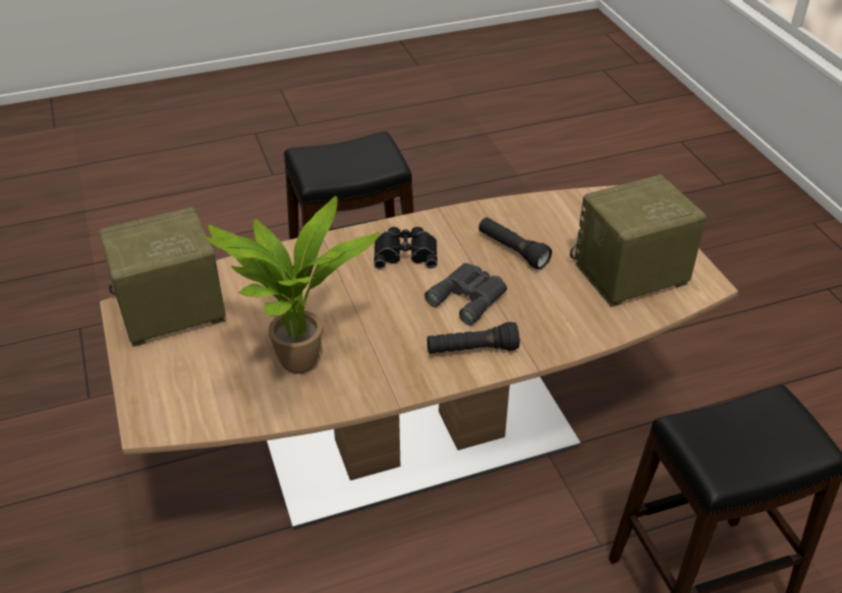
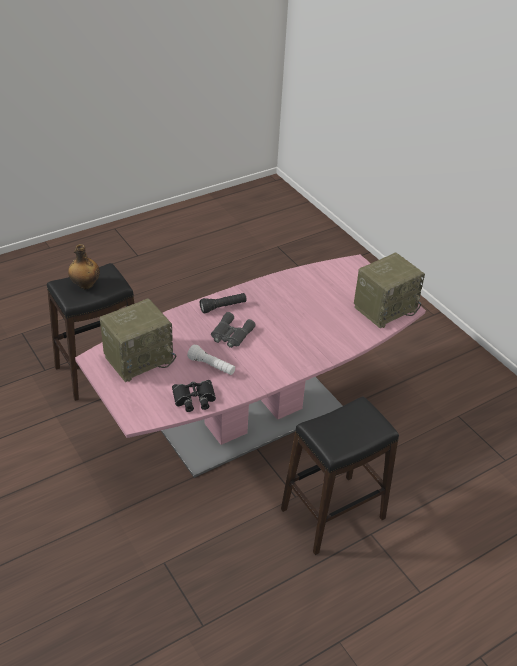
camera: 165 degrees right, 0 degrees up
brown dining table [100,184,738,530] -> pink dining table [75,254,426,478]
potted plant [204,196,380,374] -> none
black binoculars [374,227,437,269] -> black binoculars moved to [172,380,216,412]
black flashlight [479,217,552,269] -> white flashlight [187,345,235,375]
none -> bottle [68,244,100,290]

